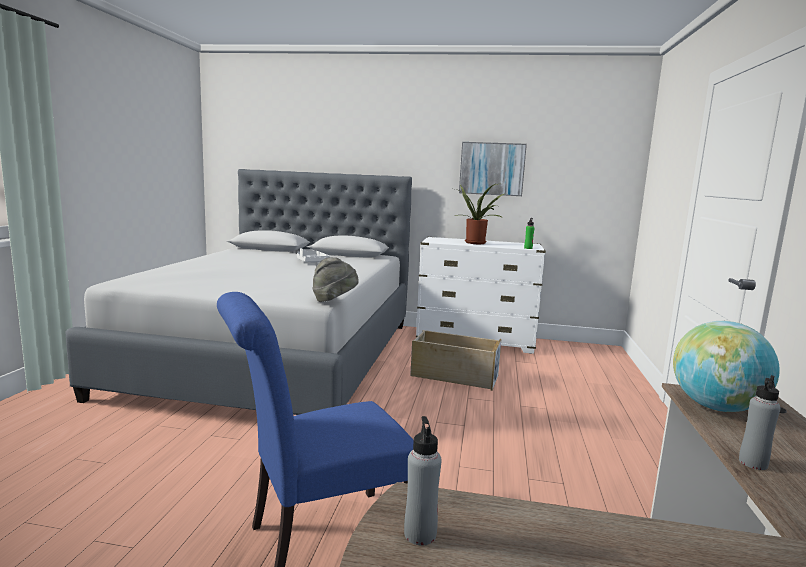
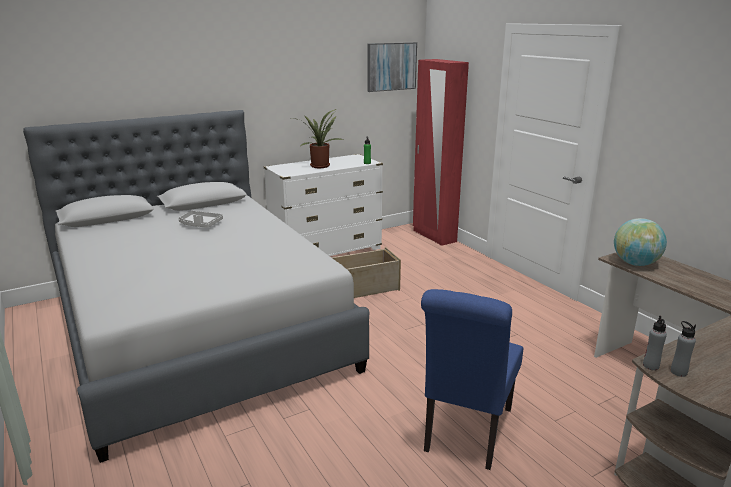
camera: 40 degrees left, 10 degrees up
grey hat [312,257,359,302] -> none
picture [459,142,527,196] -> picture moved to [367,42,417,92]
grey bottle [739,375,781,470] -> grey bottle moved to [643,316,667,370]
none -> red wardrobe [413,59,469,246]

